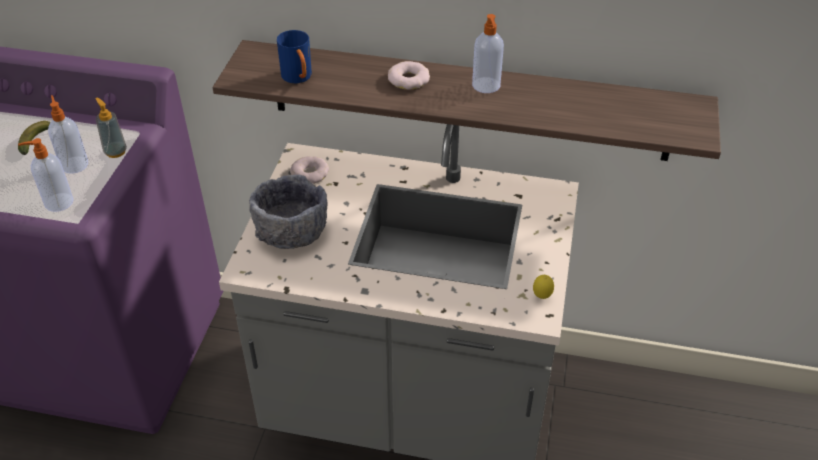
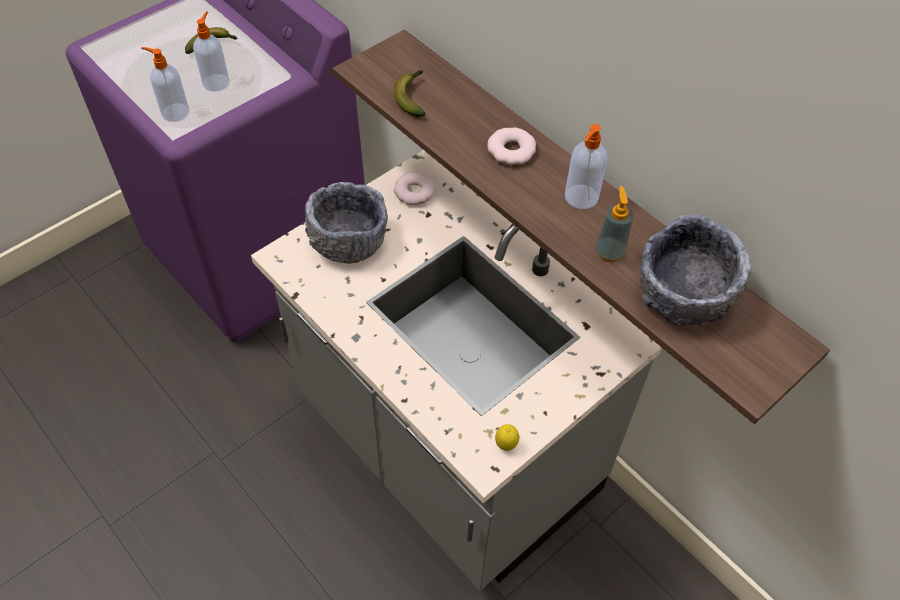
camera: 35 degrees right, 10 degrees up
soap dispenser [96,97,127,158] -> soap dispenser moved to [596,186,633,262]
blue mug [277,30,312,83] -> banana [394,70,425,117]
none -> grey bowl [640,215,751,326]

